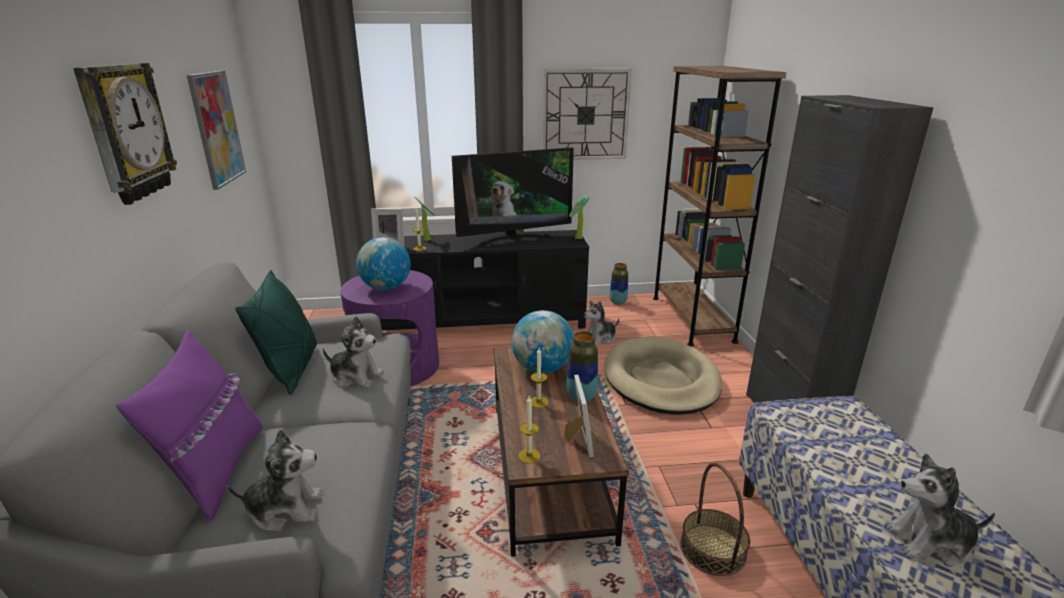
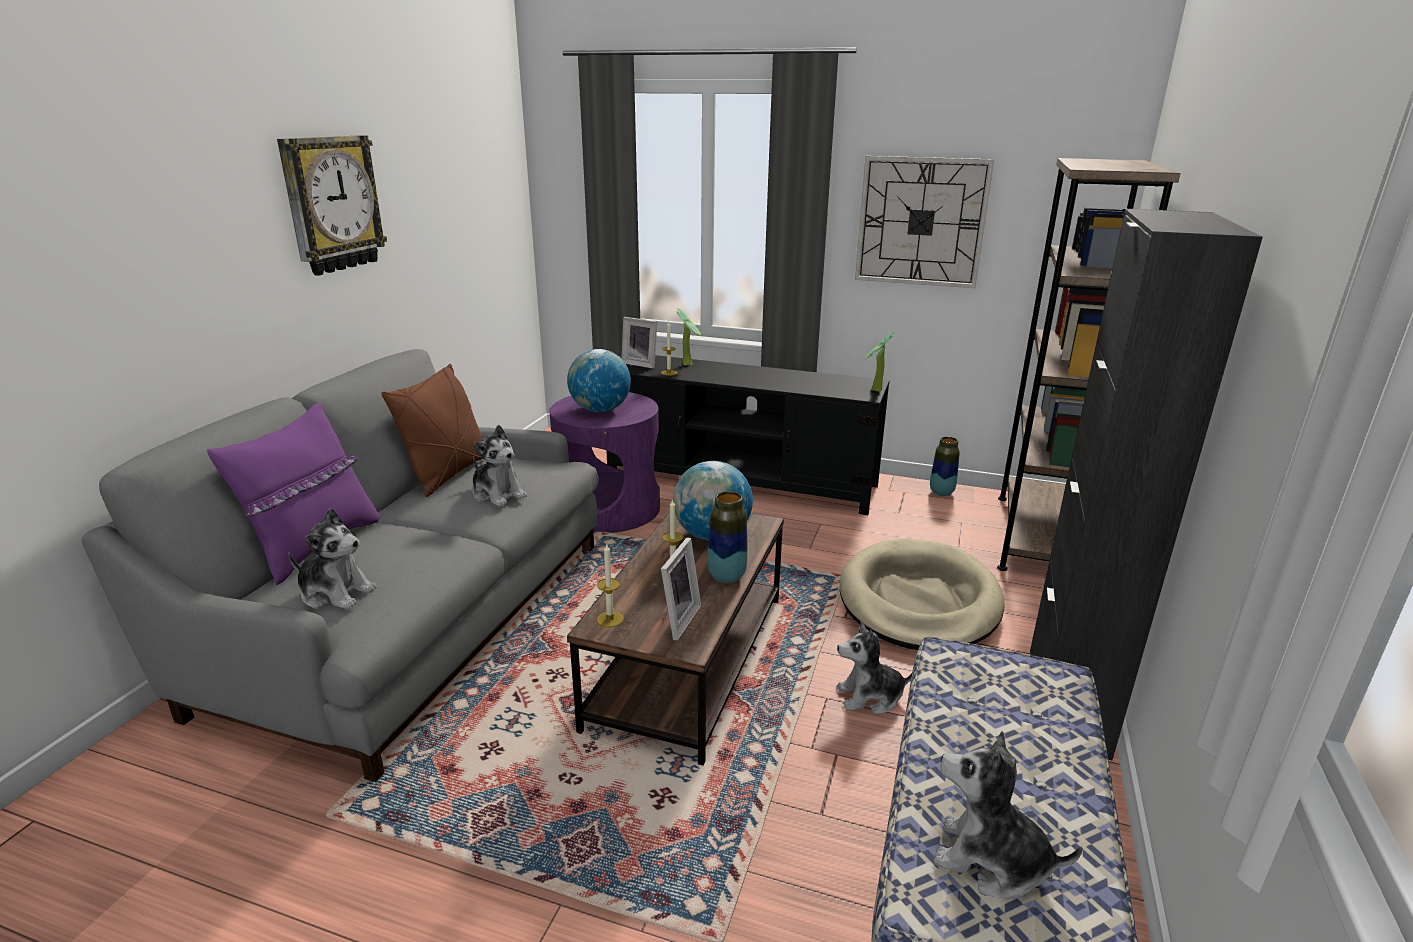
camera: 25 degrees right, 0 degrees up
picture [187,71,246,190] -> none
green pillow [235,270,317,395] -> brown pillow [381,364,483,497]
television [452,147,574,249] -> none
plush toy [584,301,619,345] -> plush toy moved to [837,621,912,715]
basket [681,462,750,576] -> none

